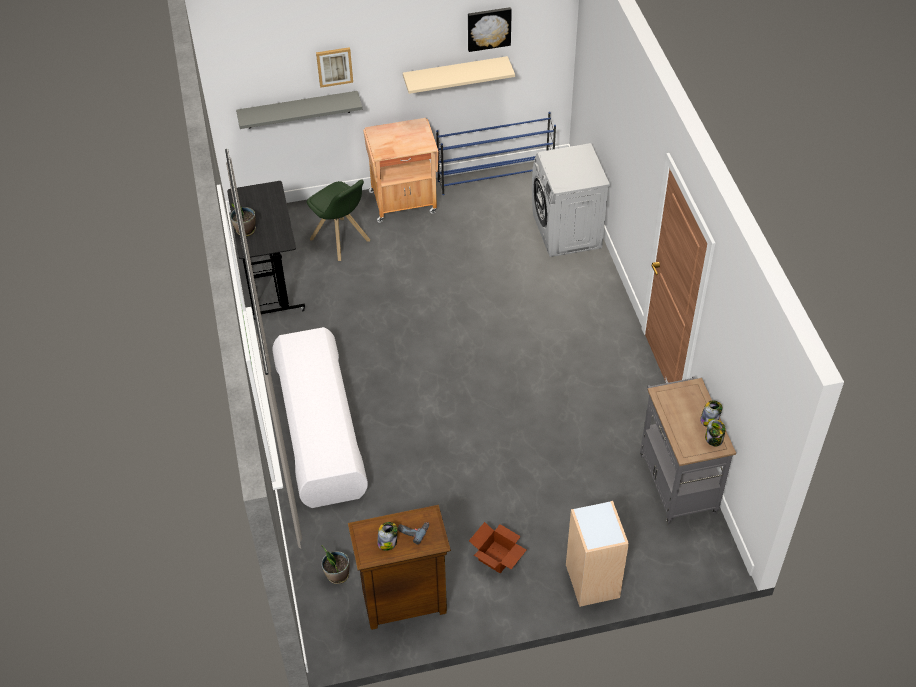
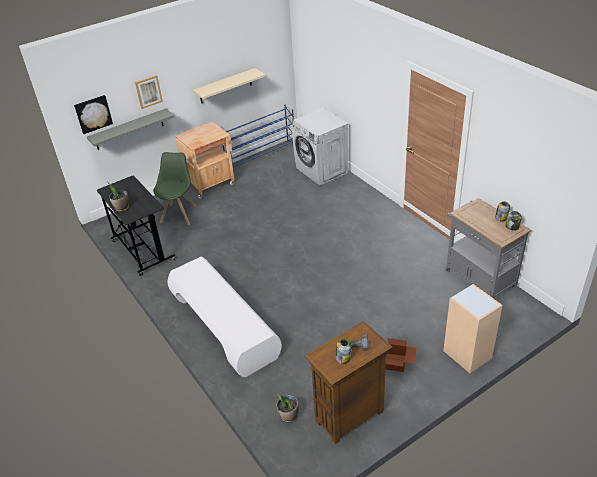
camera: 20 degrees left, 10 degrees down
green chair [307,180,370,261] -> green chair turned 105 degrees counterclockwise [153,152,197,225]
picture [468,7,512,52] -> picture moved to [74,95,113,134]

